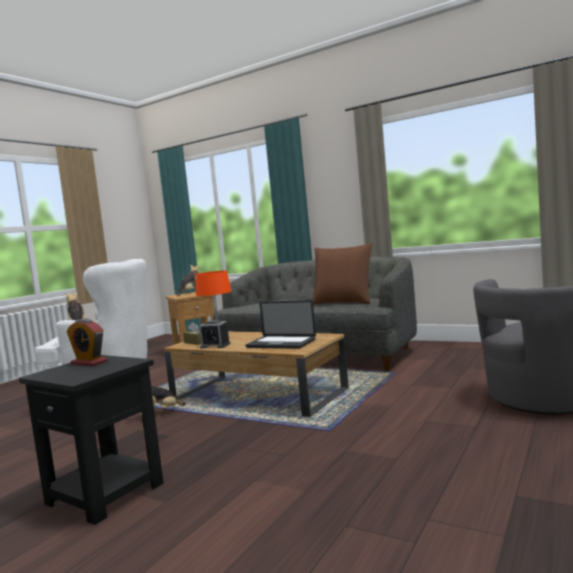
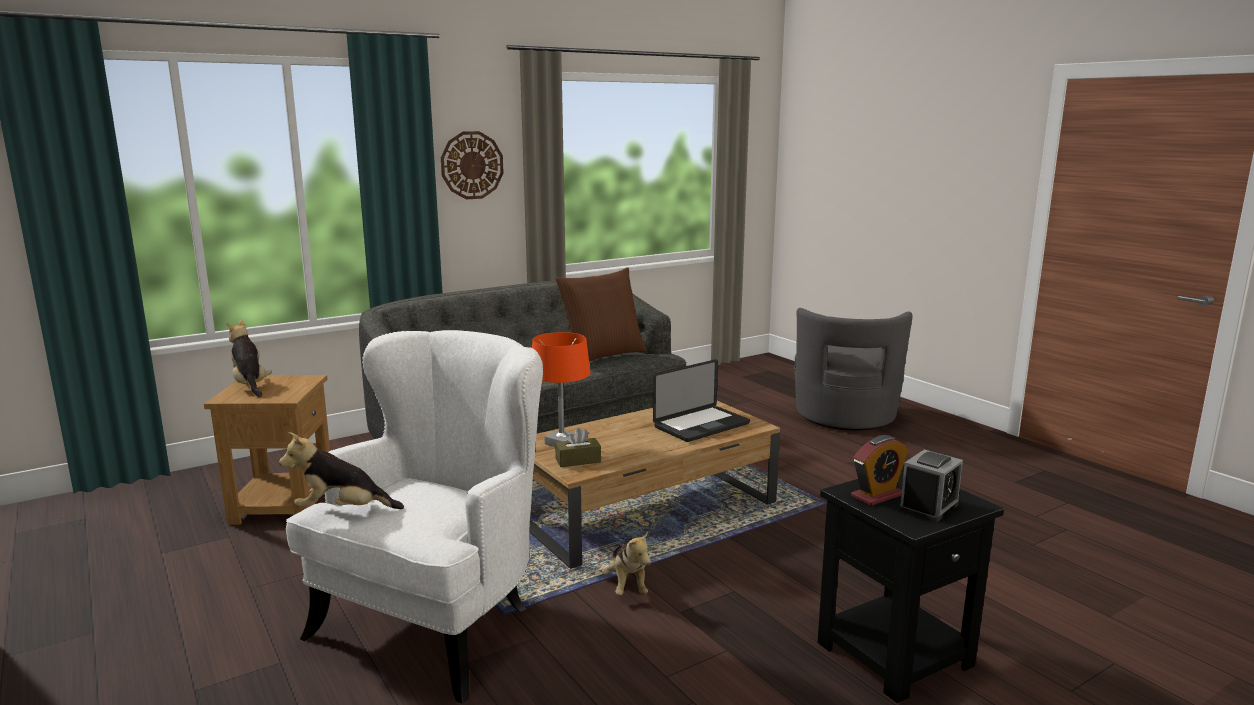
camera: 65 degrees left, 10 degrees up
alarm clock [199,320,231,349] -> alarm clock moved to [899,449,963,522]
none -> wall clock [441,131,504,199]

